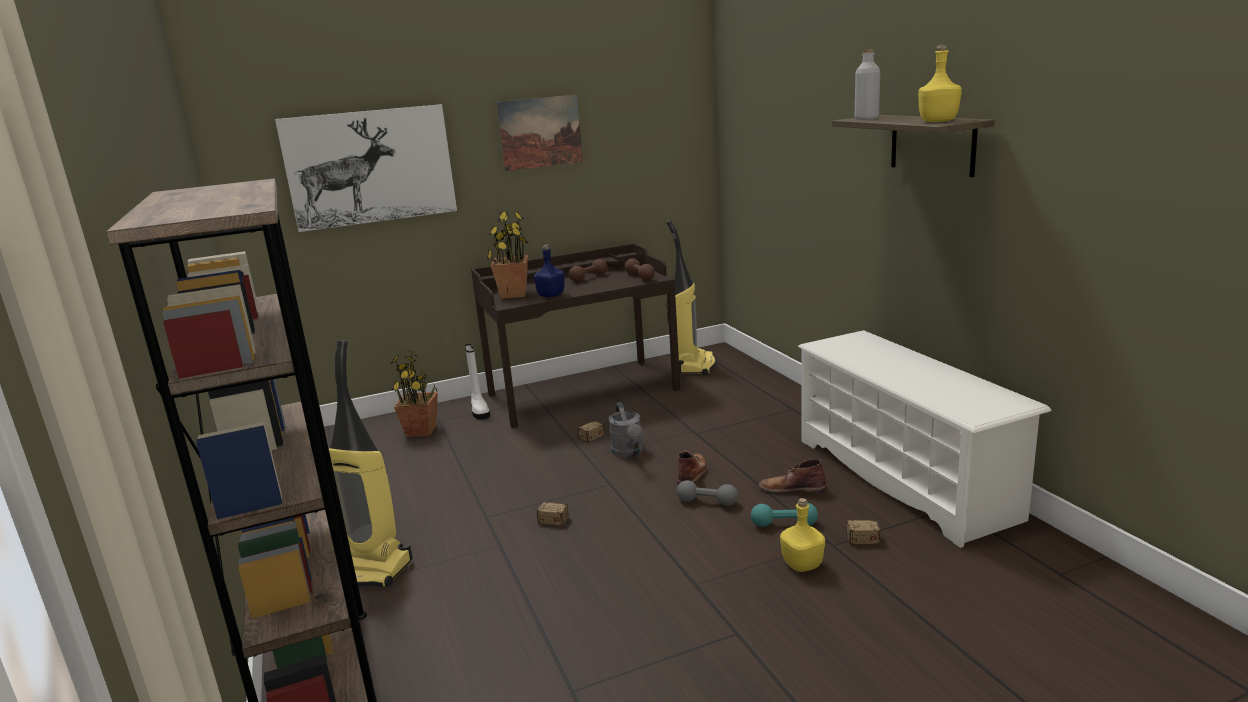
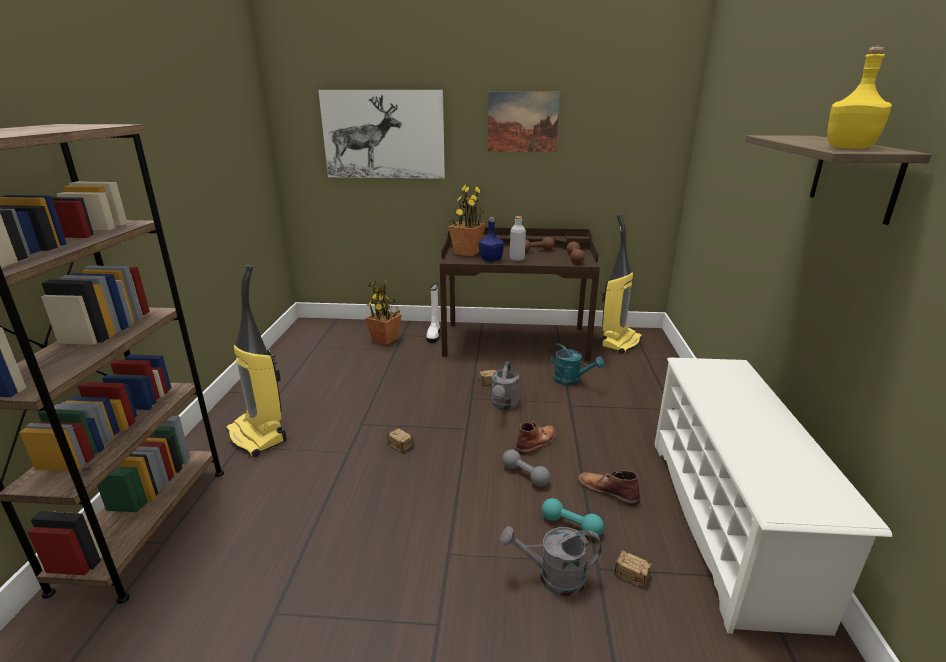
camera: 25 degrees right, 5 degrees up
yellow bottle [780,498,825,572] -> grey watering can [500,526,602,596]
grey bottle [855,49,880,120] -> grey bottle moved to [510,216,526,261]
none -> turquoise watering can [550,343,604,386]

